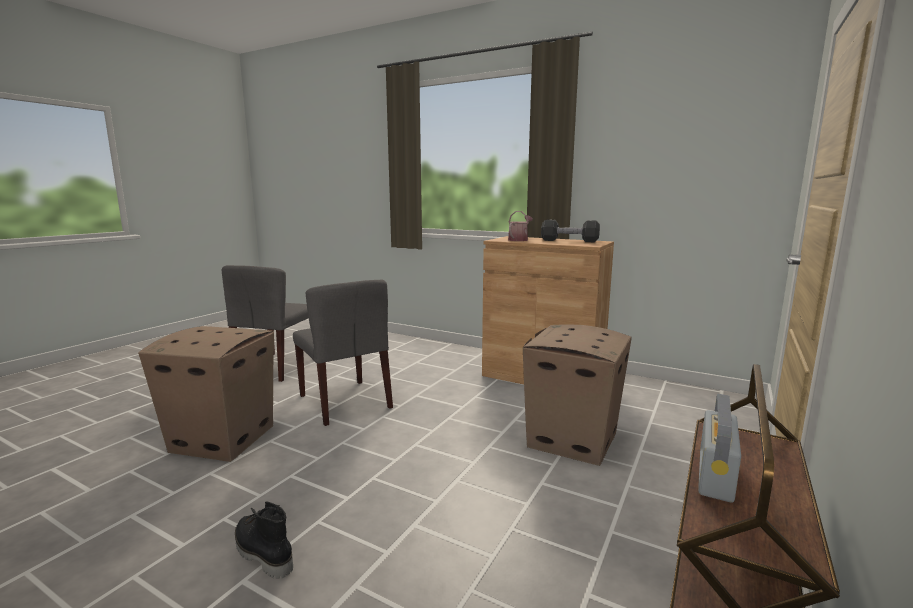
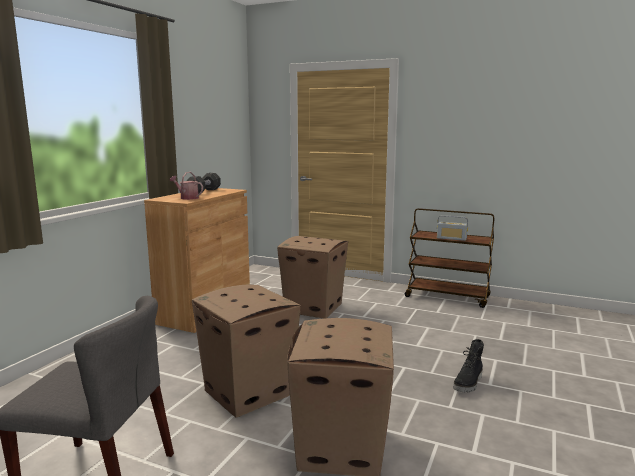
camera: 95 degrees left, 0 degrees up
grey chair [293,280,393,426] -> cardboard box [192,285,301,418]

